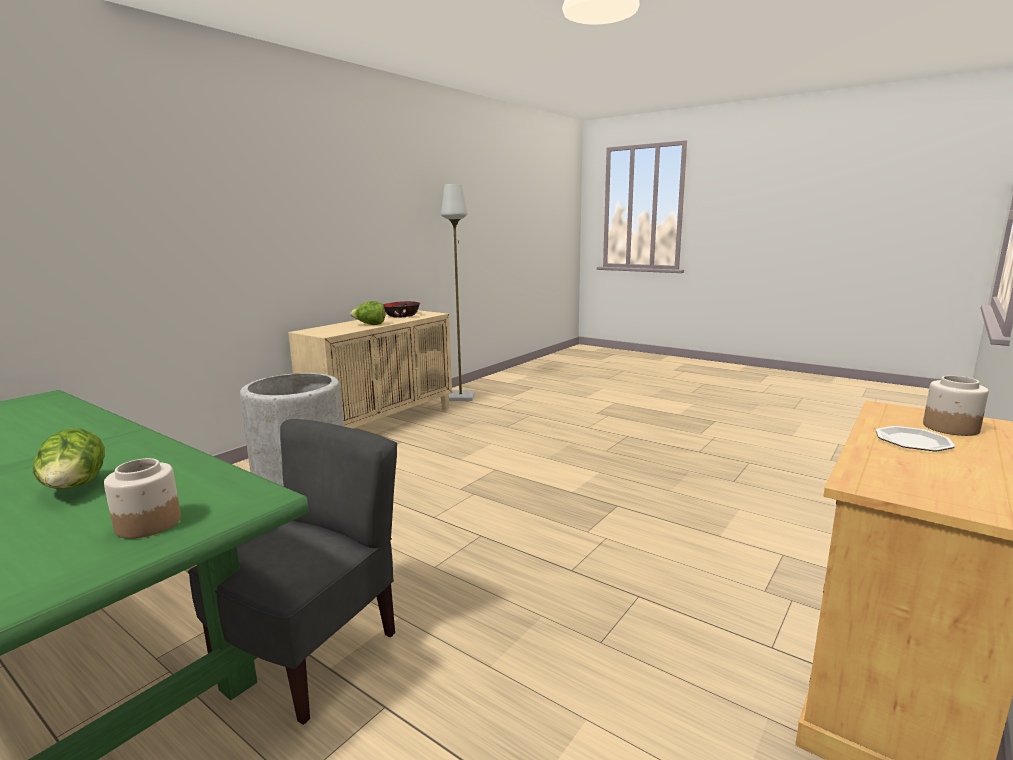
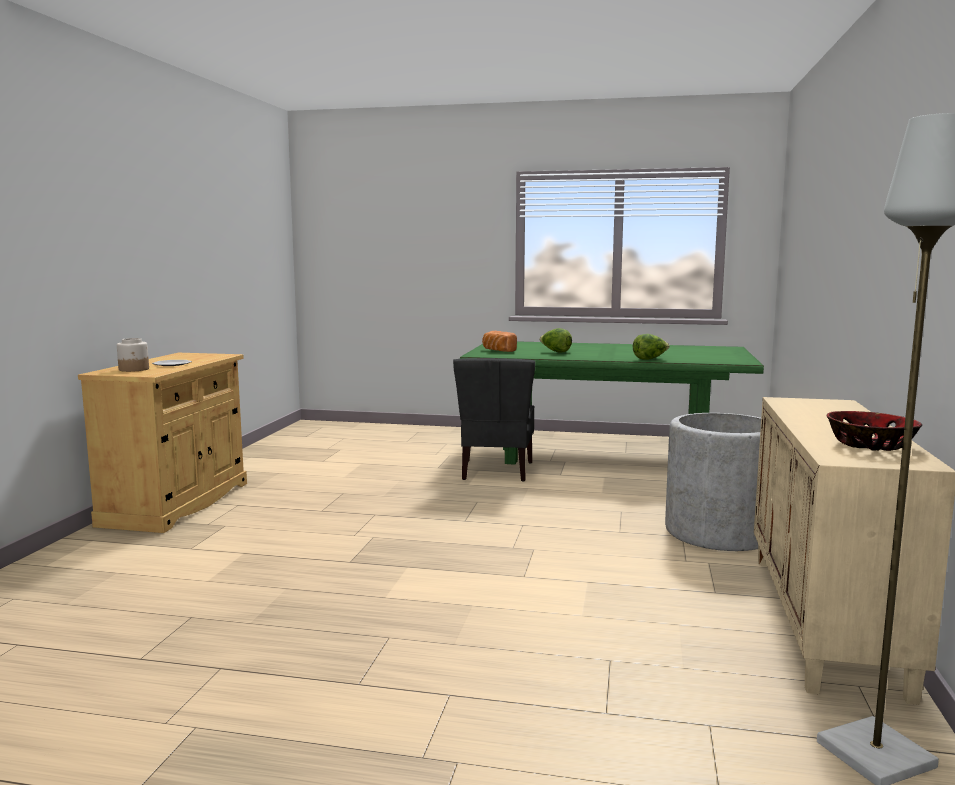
camera: 155 degrees right, 5 degrees down
jar [104,458,181,539] -> bread [482,331,517,352]
lettuce [350,301,386,325] -> lettuce moved to [633,334,670,360]

